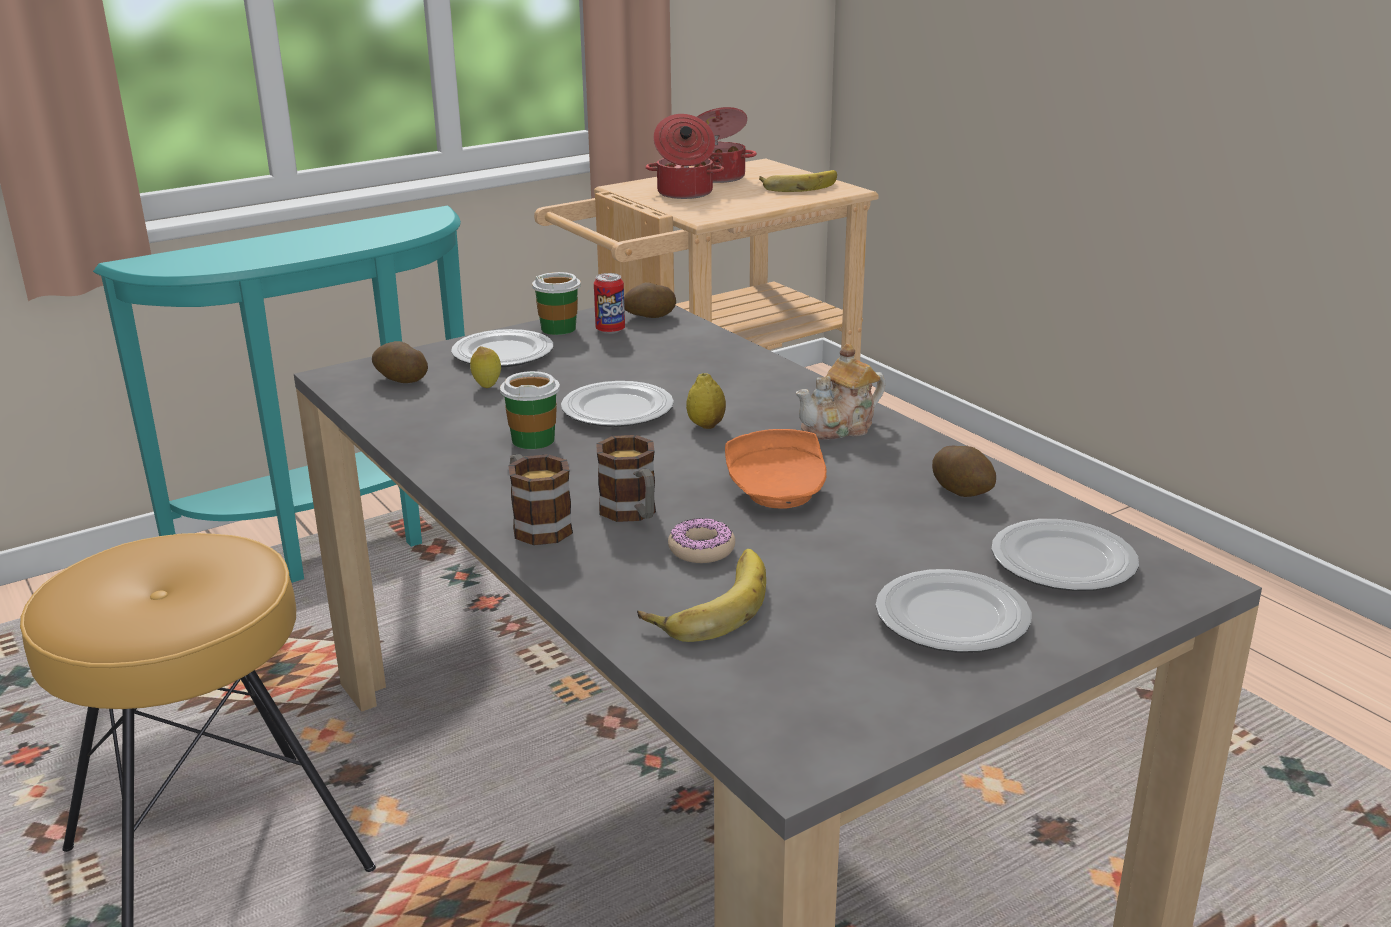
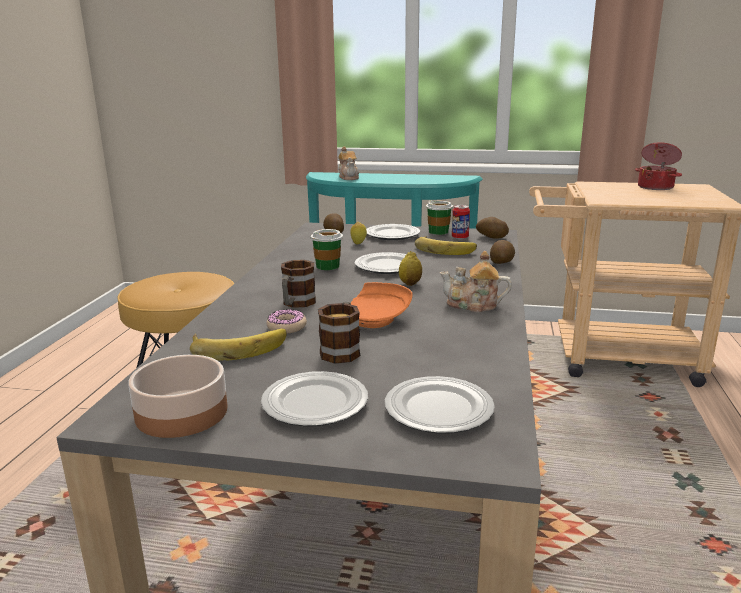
camera: 45 degrees right, 5 degrees down
mug [508,454,573,545] -> mug moved to [318,302,360,364]
cooking pot [646,114,724,199] -> none
banana [759,170,837,192] -> banana moved to [415,236,477,255]
potato [932,446,996,497] -> potato moved to [490,240,515,264]
none -> bowl [128,355,228,438]
none -> teapot [338,146,359,180]

